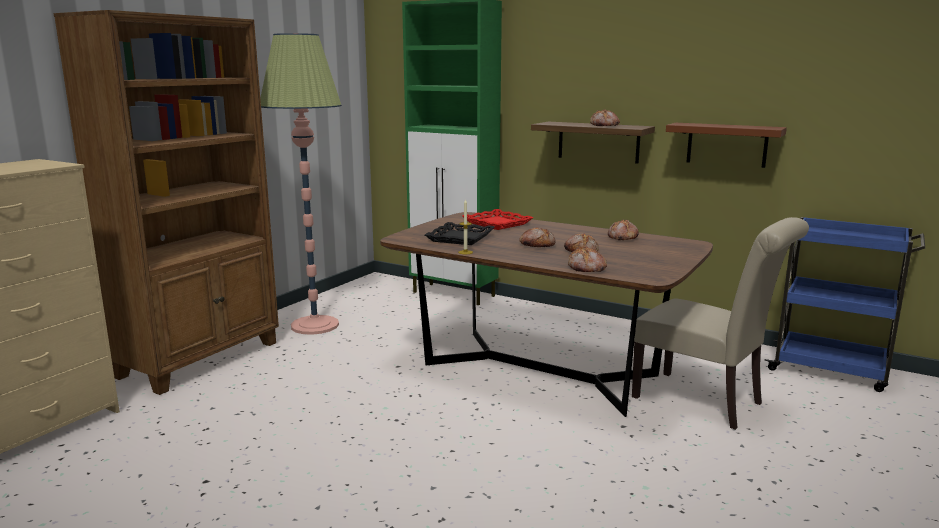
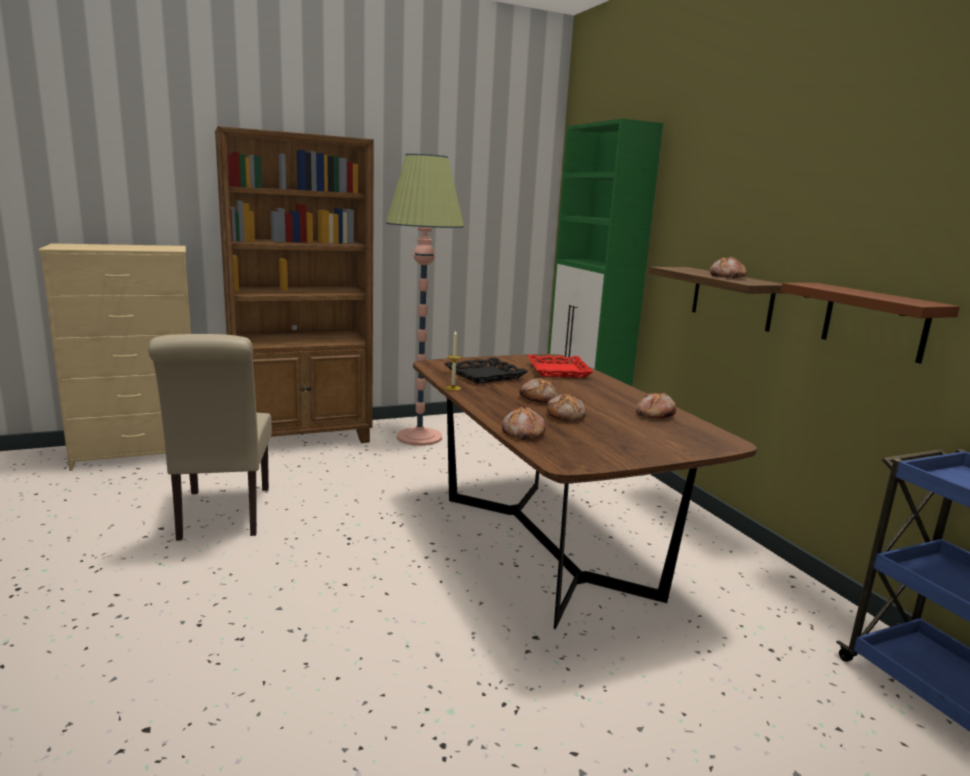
camera: 35 degrees right, 0 degrees up
beige chair [632,217,809,430] -> beige chair moved to [148,334,272,541]

